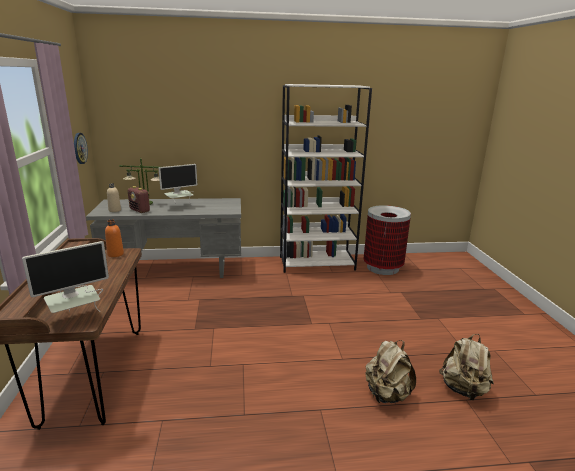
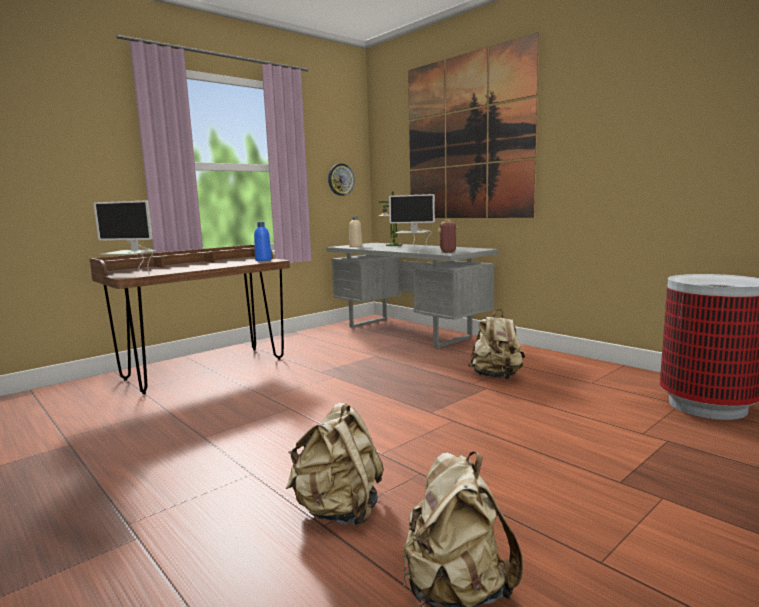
camera: 55 degrees right, 10 degrees down
orange bottle [105,220,124,257] -> blue bottle [254,222,272,261]
radio [128,186,150,213] -> radio moved to [438,219,458,253]
white bookcase [280,84,372,273] -> none
none -> picture [408,32,539,218]
none -> beige backpack [468,309,525,379]

